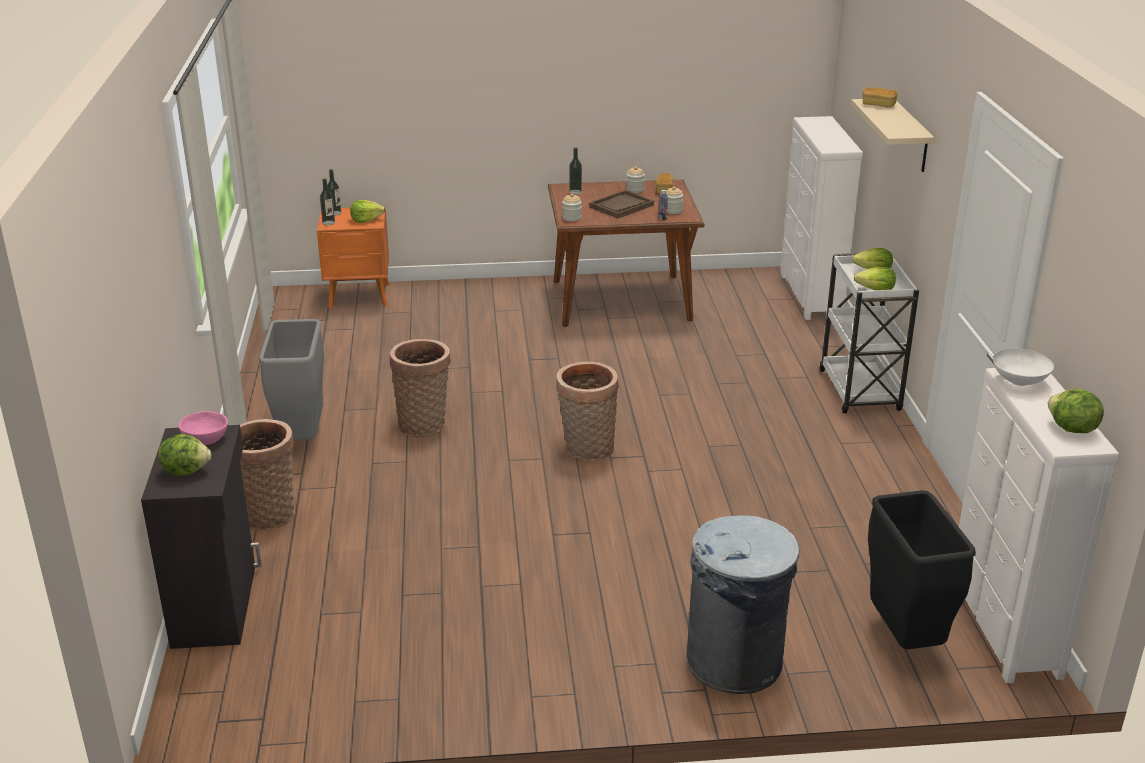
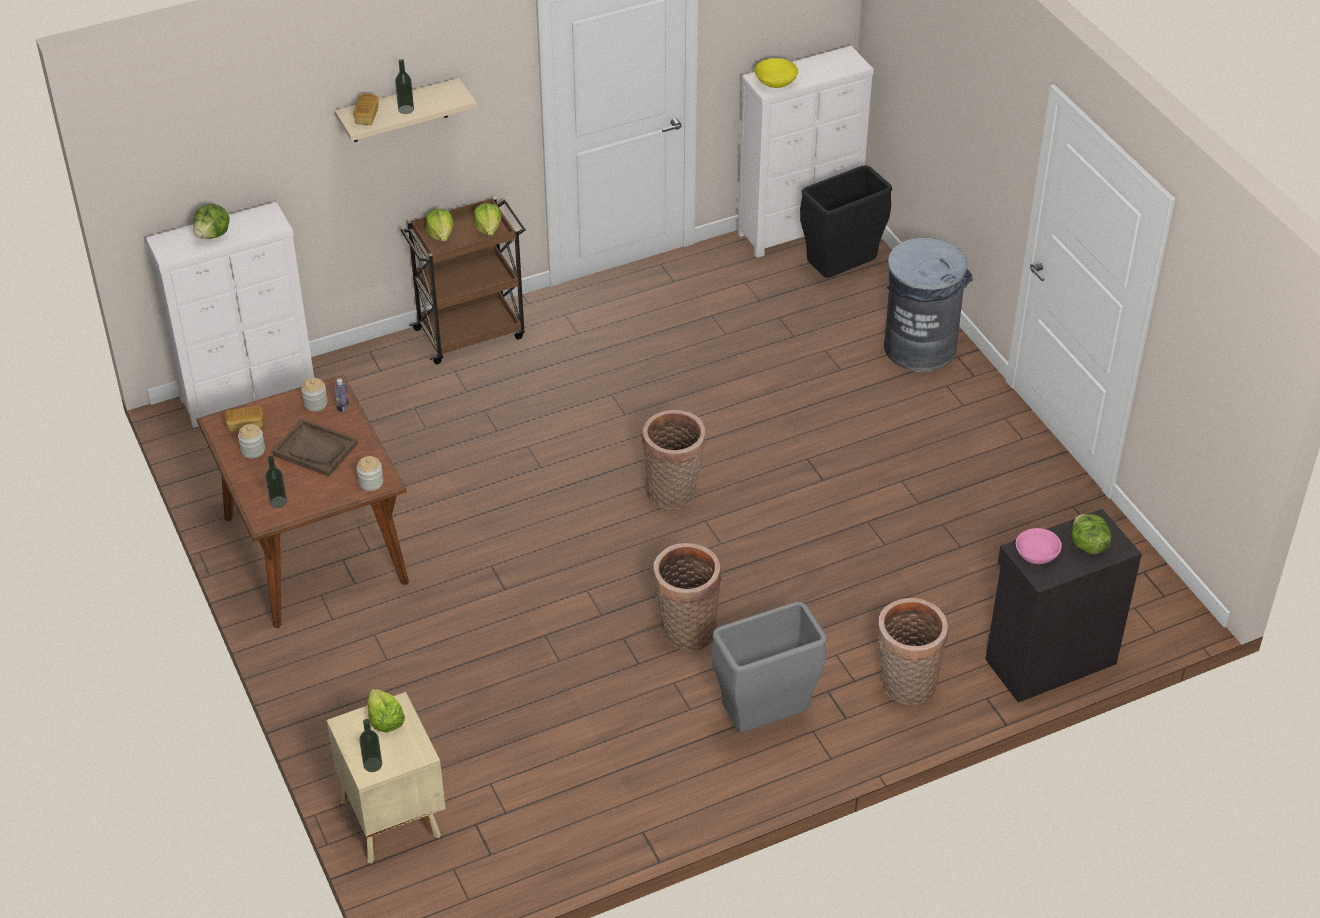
camera: 110 degrees left, 15 degrees up
orange nightstand [317,206,389,309] -> beige nightstand [327,692,446,863]
bottle [320,178,335,226] -> bottle moved to [395,59,414,114]
white cart [819,253,919,413] -> brown cart [400,197,526,364]
white bowl [993,349,1054,386] -> yellow bowl [755,58,798,88]
lettuce [1048,389,1104,433] -> lettuce moved to [193,204,230,239]

